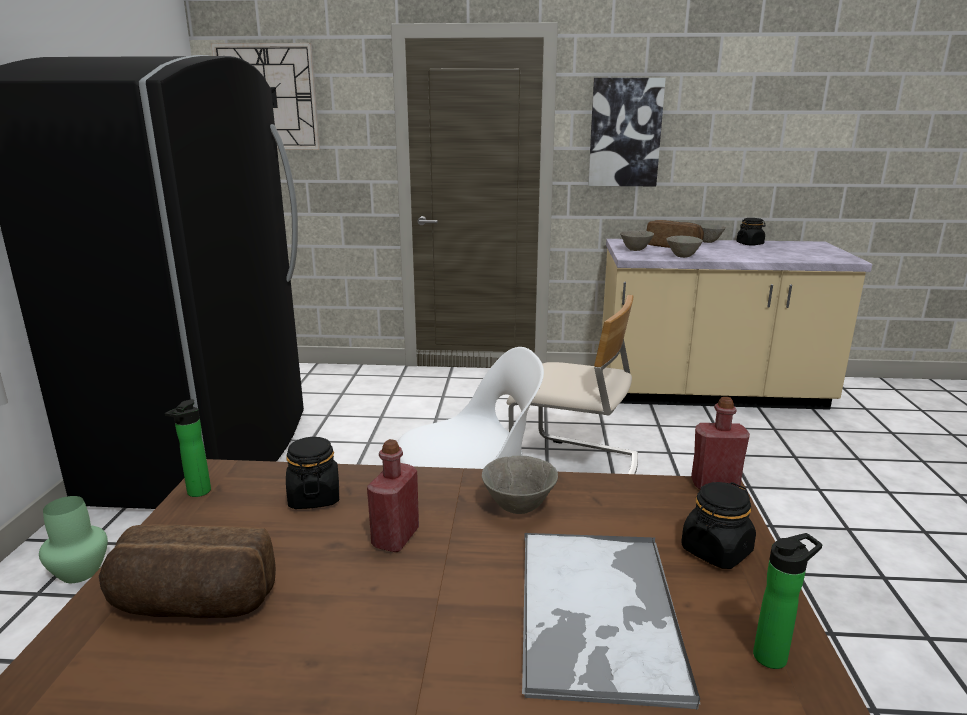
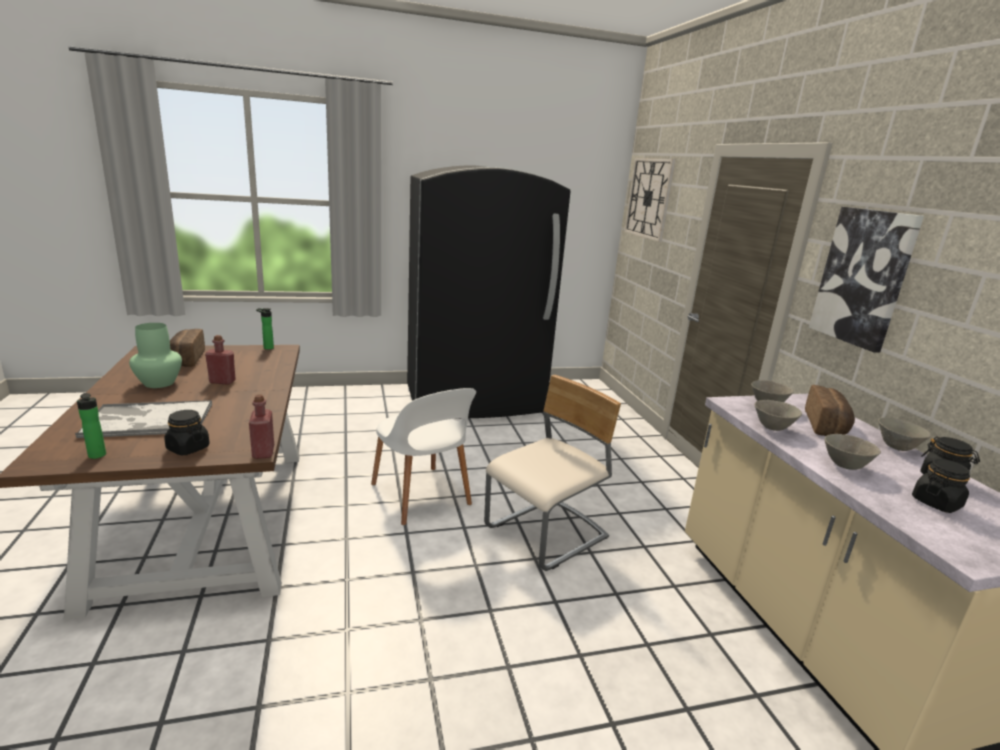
camera: 70 degrees right, 0 degrees up
green vase [39,496,108,583] -> green vase moved to [129,323,182,388]
black jar [286,437,339,509] -> black jar moved to [912,459,970,513]
grey bowl [482,456,558,514] -> grey bowl moved to [825,434,881,470]
beige chair [507,295,638,474] -> beige chair turned 135 degrees counterclockwise [484,375,621,571]

